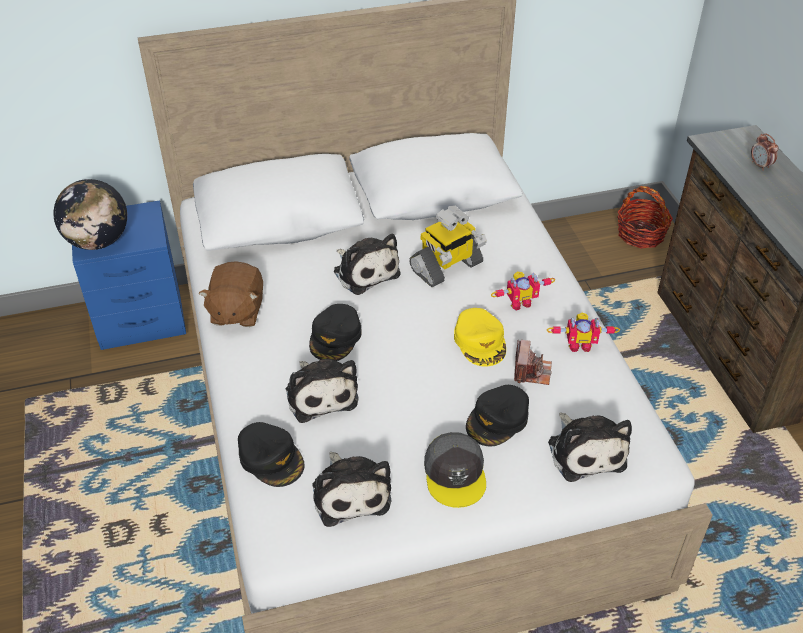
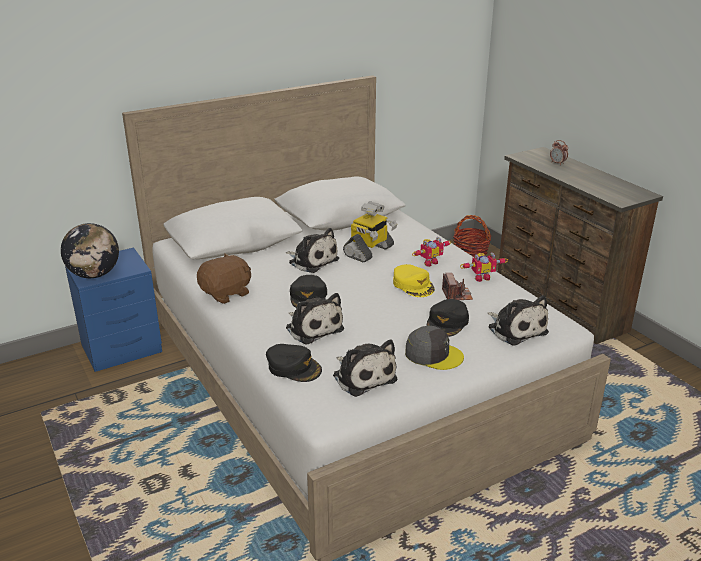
camera: 15 degrees left, 15 degrees down
brown plush toy [199,261,263,327] -> brown plush toy turned 120 degrees counterclockwise [197,253,251,304]
grey cap [424,432,486,508] -> grey cap turned 45 degrees counterclockwise [405,326,464,370]

